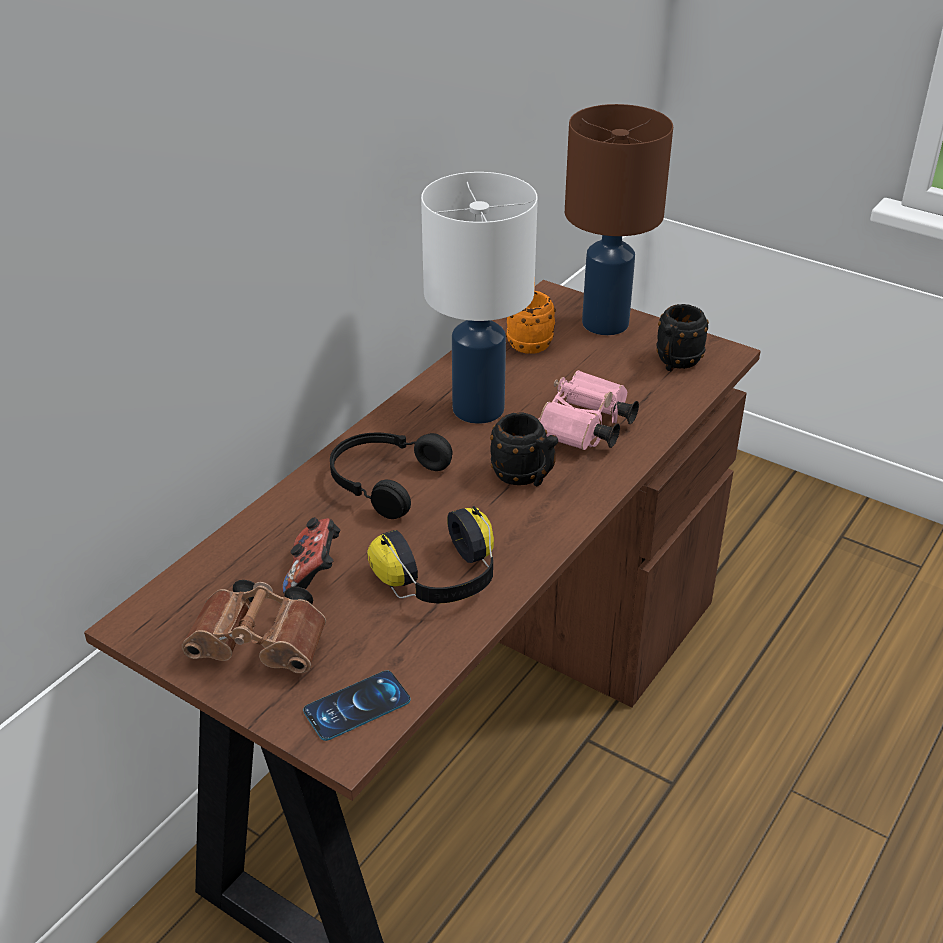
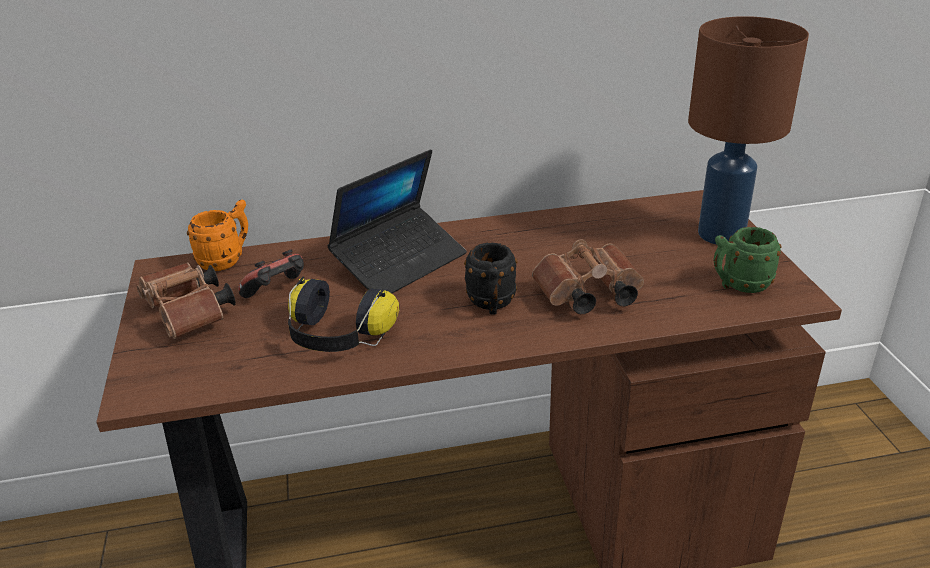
camera: 45 degrees right, 5 degrees down
phone [303,671,411,741] -> none
black headphones [330,433,452,519] -> laptop [327,149,467,293]
white table lamp [421,172,538,424] -> none
orange mug [506,286,556,354] -> orange mug moved to [187,200,248,271]
pink binoculars [538,370,639,450] -> brown binoculars [532,239,644,314]
black mug [656,304,709,371] -> green mug [713,227,782,293]

